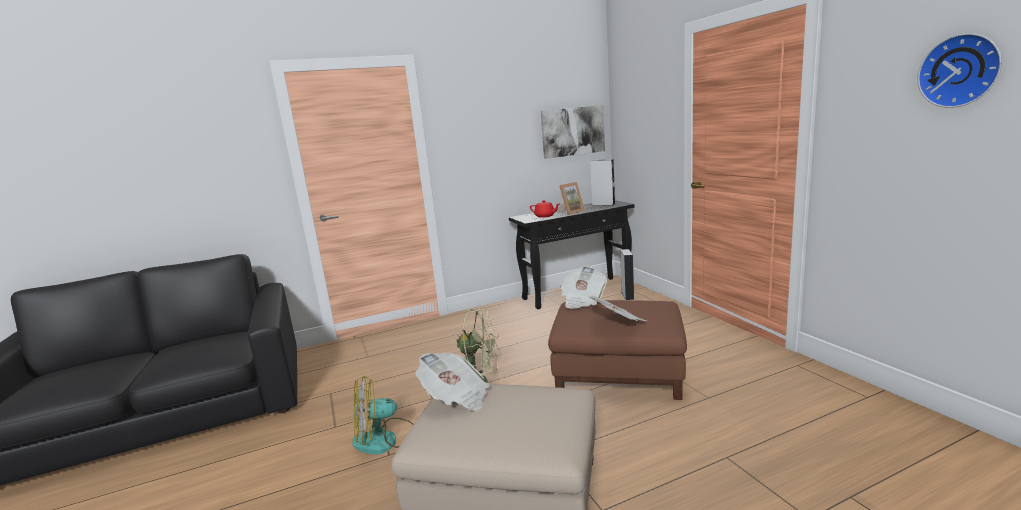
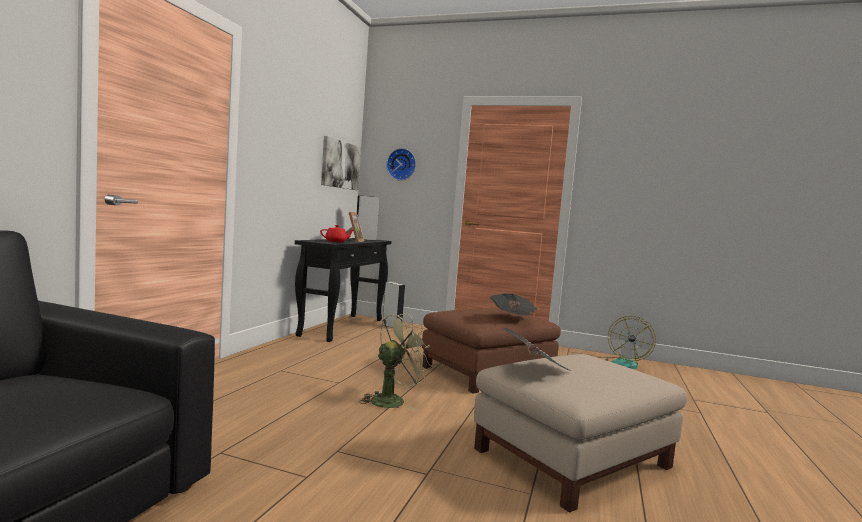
camera: 50 degrees left, 10 degrees down
fan [353,376,414,455] -> fan moved to [598,316,656,369]
newspaper [560,266,608,309] -> none
wall clock [917,33,1002,108] -> wall clock moved to [386,148,416,181]

